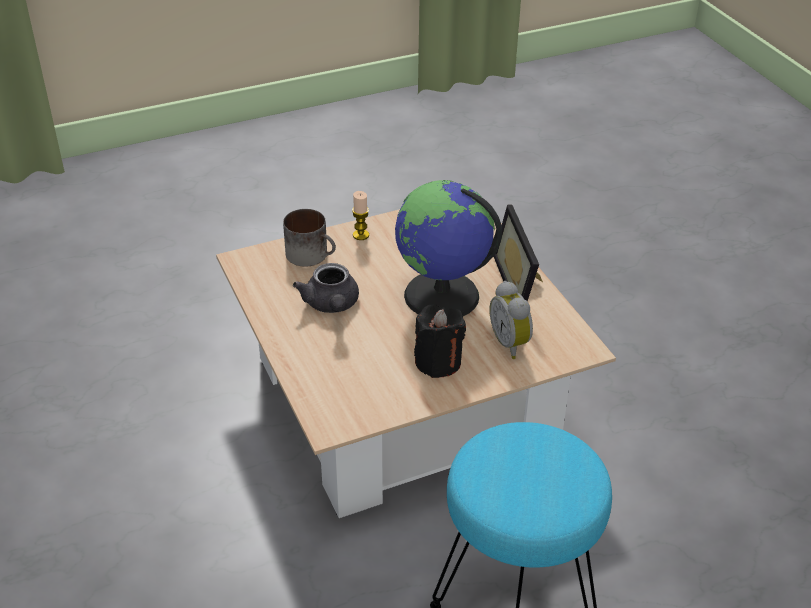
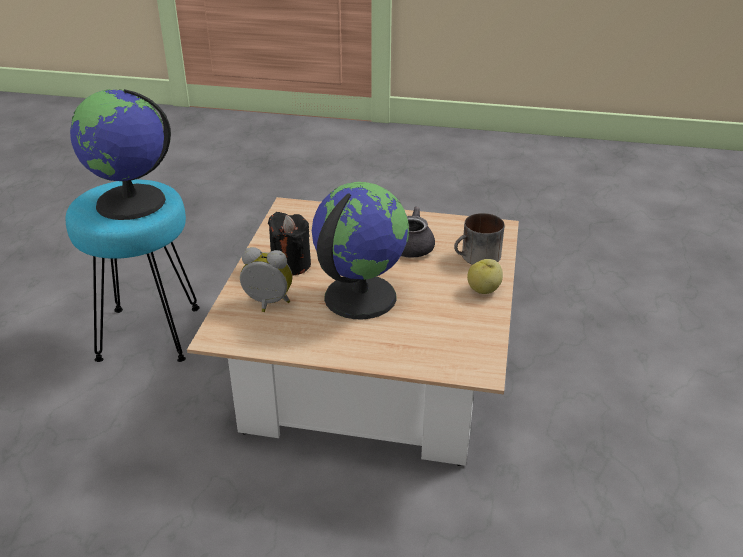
camera: 125 degrees right, 5 degrees down
candle [352,191,369,240] -> apple [467,259,503,294]
picture frame [493,204,543,301] -> none
none -> globe [70,89,171,220]

